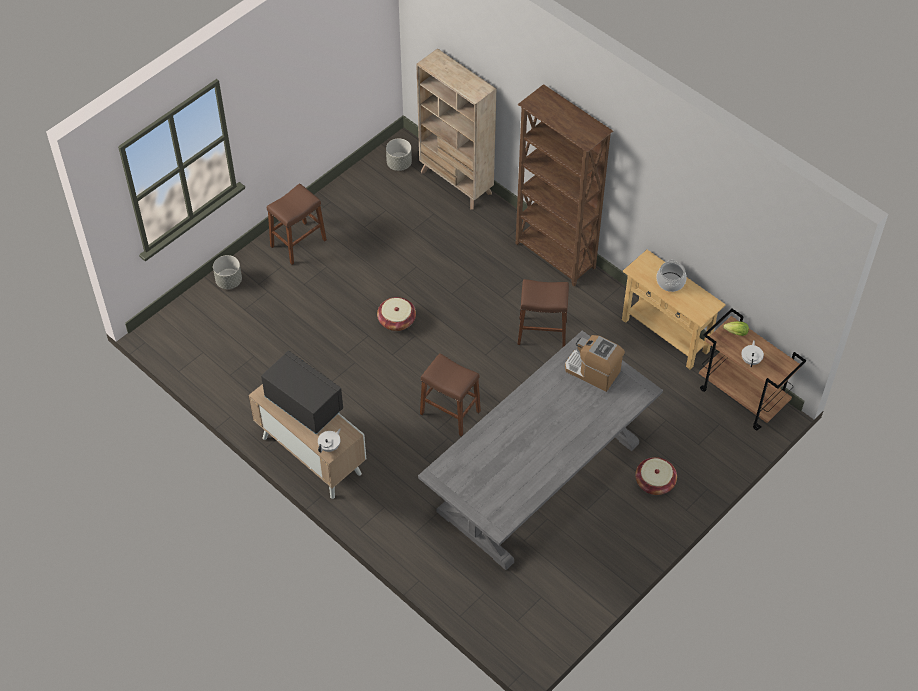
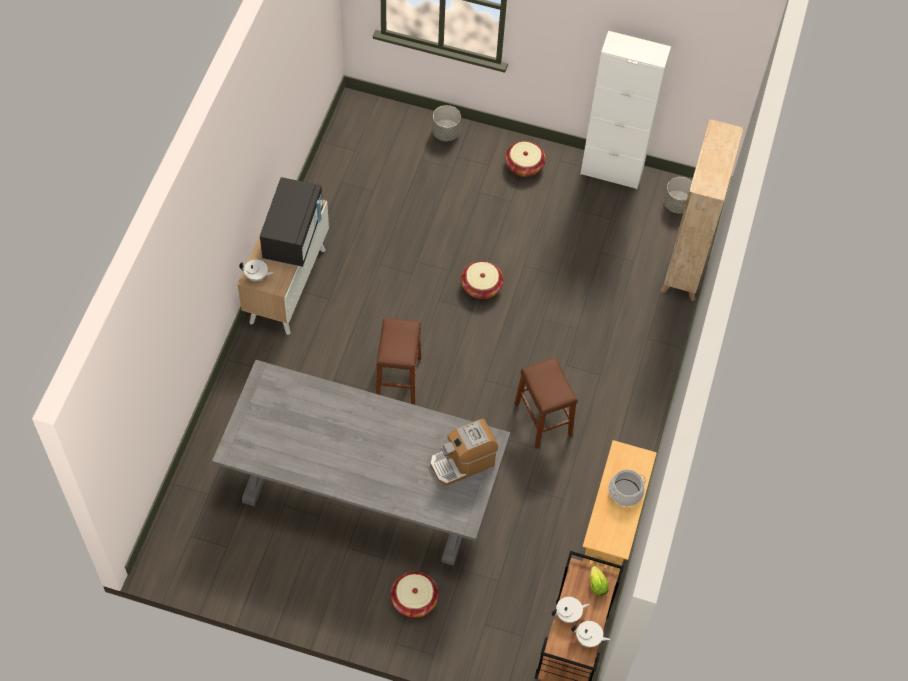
camera: 60 degrees right, 5 degrees up
brown stool [267,183,327,265] -> basket [505,141,546,177]
brown bookcase [516,84,613,286] -> none
coffee machine [565,335,625,392] -> coffee machine turned 120 degrees counterclockwise [430,419,498,486]
none -> white teapot [571,621,611,647]
none -> white cabinet [580,31,671,189]

